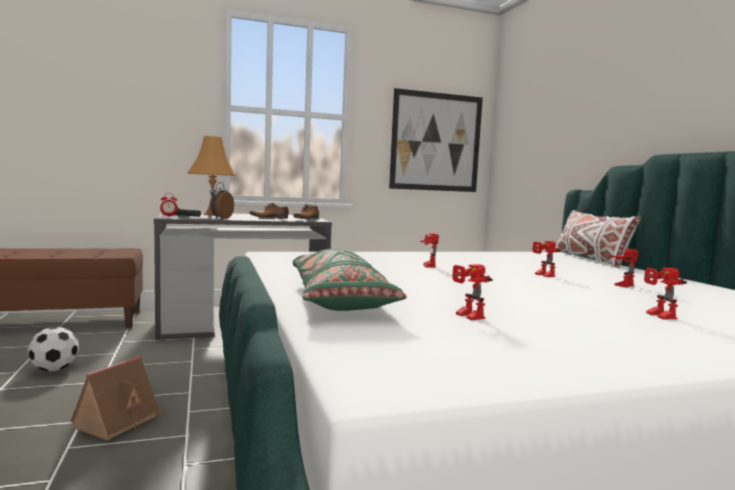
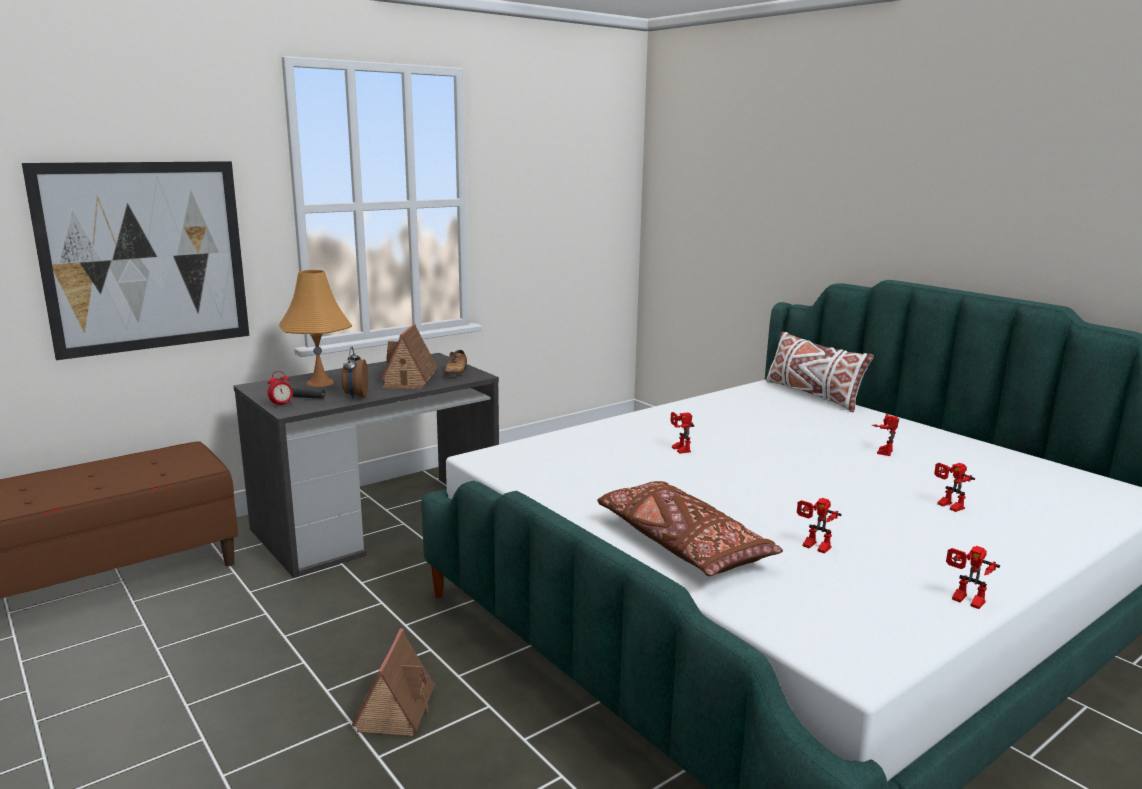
camera: 20 degrees left, 10 degrees up
football [28,327,79,371] -> none
shoe [249,203,289,219] -> toy house [381,323,438,389]
green pillow [292,249,407,311] -> brown pillow [597,481,783,576]
picture [389,88,483,192] -> picture moved to [22,161,249,360]
toy robot [532,241,561,277] -> toy robot moved to [946,546,1000,609]

